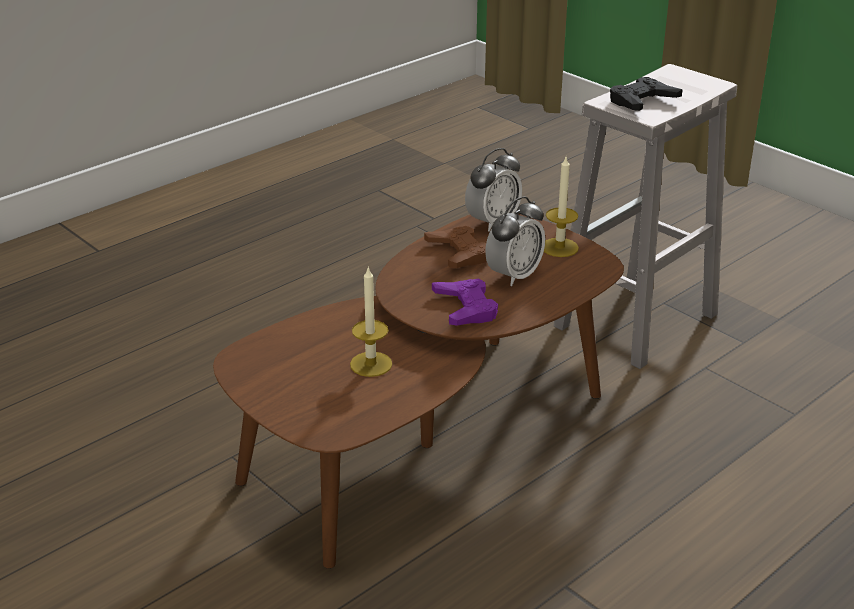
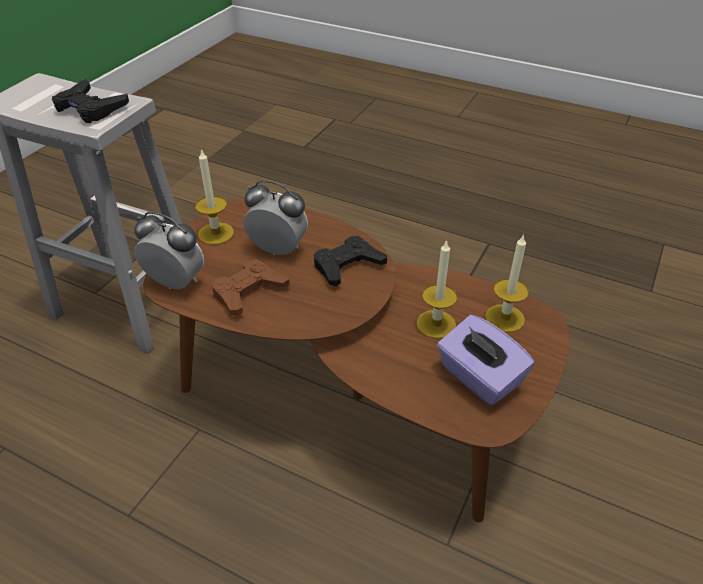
camera: 110 degrees left, 10 degrees up
purple game controller [432,278,498,326] -> black game controller [314,236,387,287]
none -> purple tissue box [437,315,535,405]
none -> candle [485,234,529,332]

